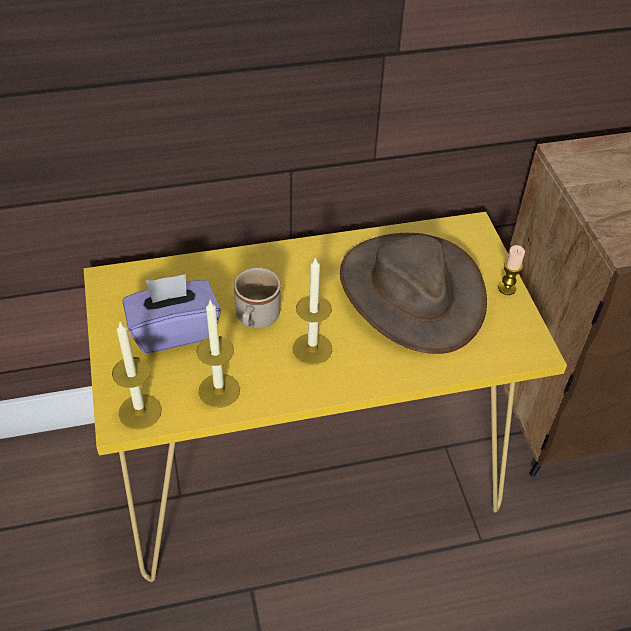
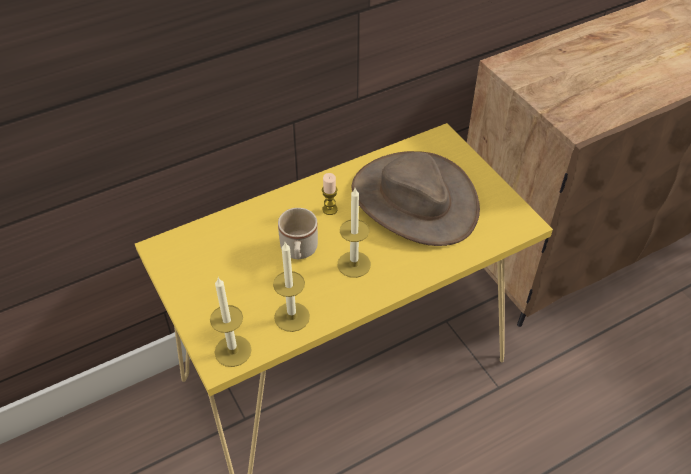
camera: 15 degrees left, 0 degrees up
purple tissue box [122,274,221,354] -> none
candle [498,245,525,295] -> candle moved to [322,173,338,215]

